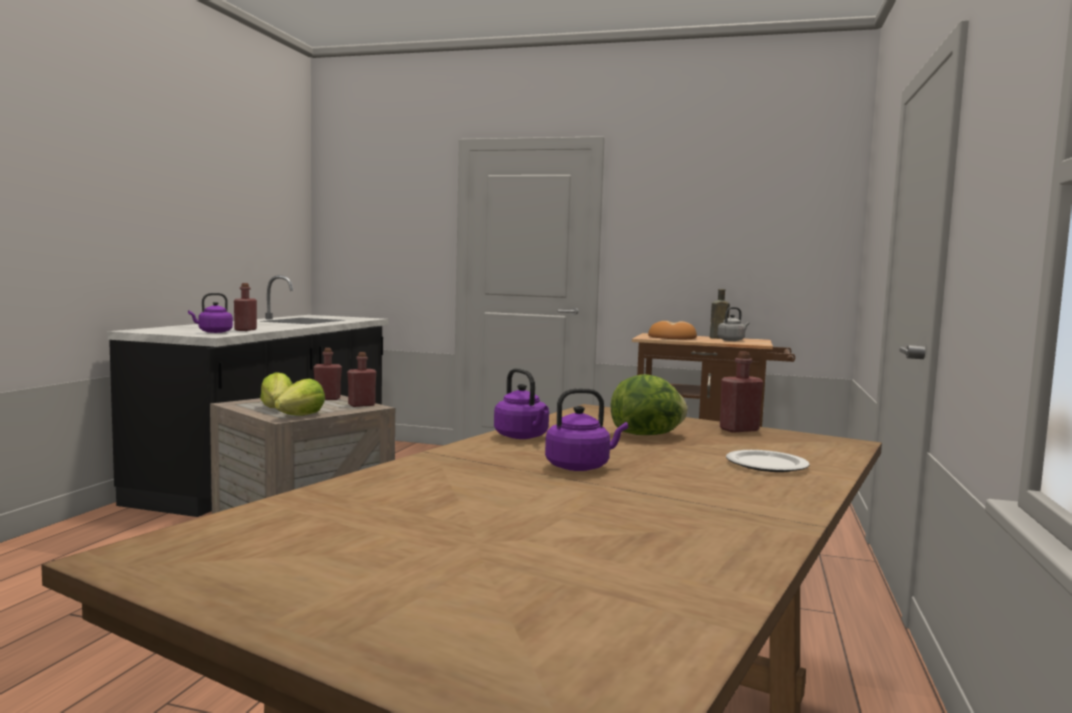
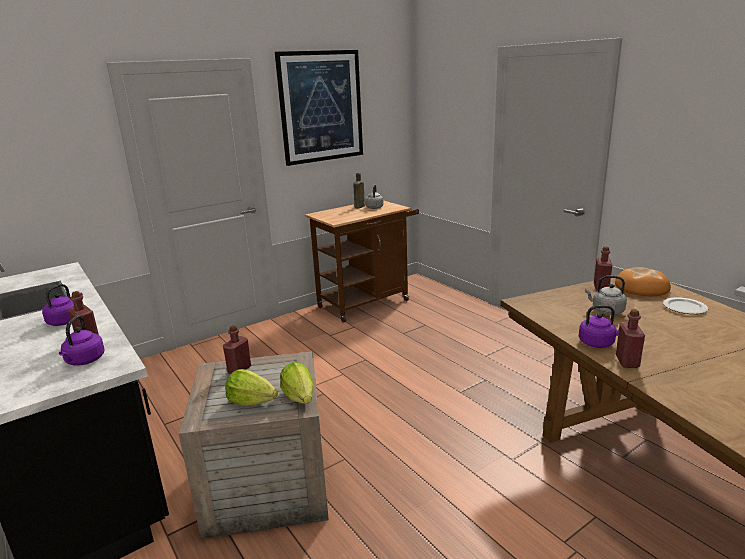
camera: 50 degrees left, 15 degrees up
red bottle [347,352,376,407] -> red bottle moved to [616,309,645,368]
purple kettle [545,388,628,471] -> purple kettle moved to [42,284,83,326]
lettuce [611,374,688,435] -> grey kettle [585,275,627,315]
bread [648,321,697,339] -> bread moved to [615,267,671,296]
none -> picture [275,50,363,166]

